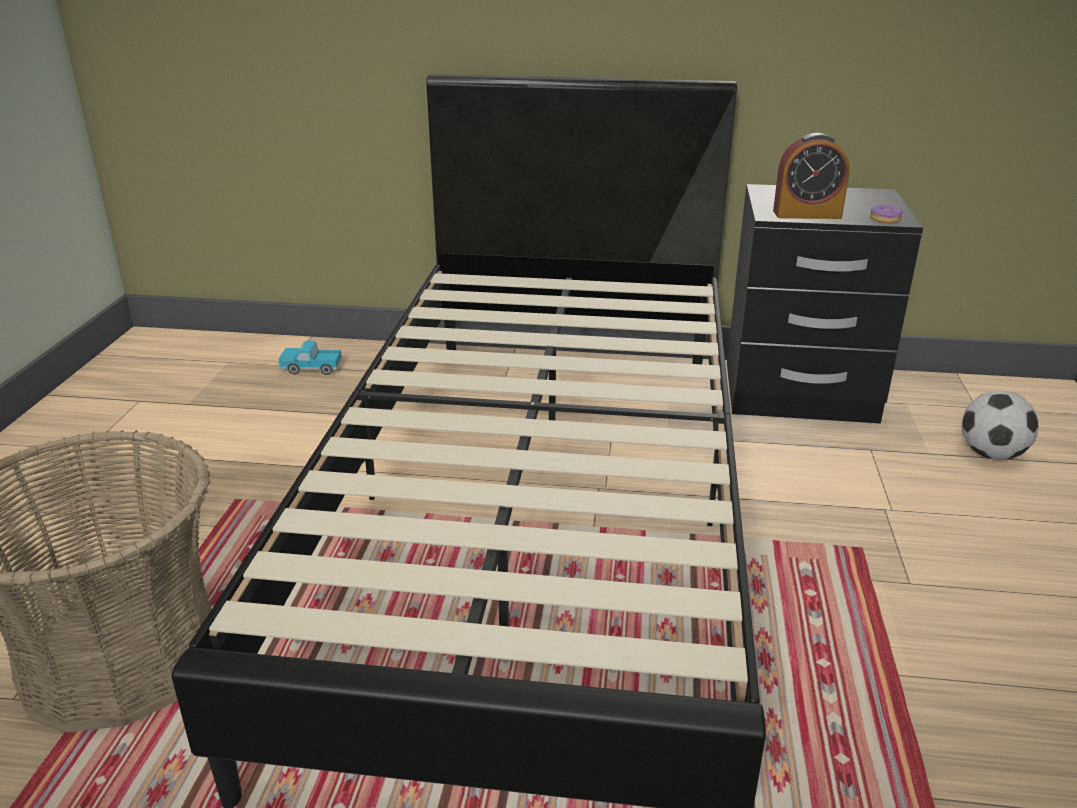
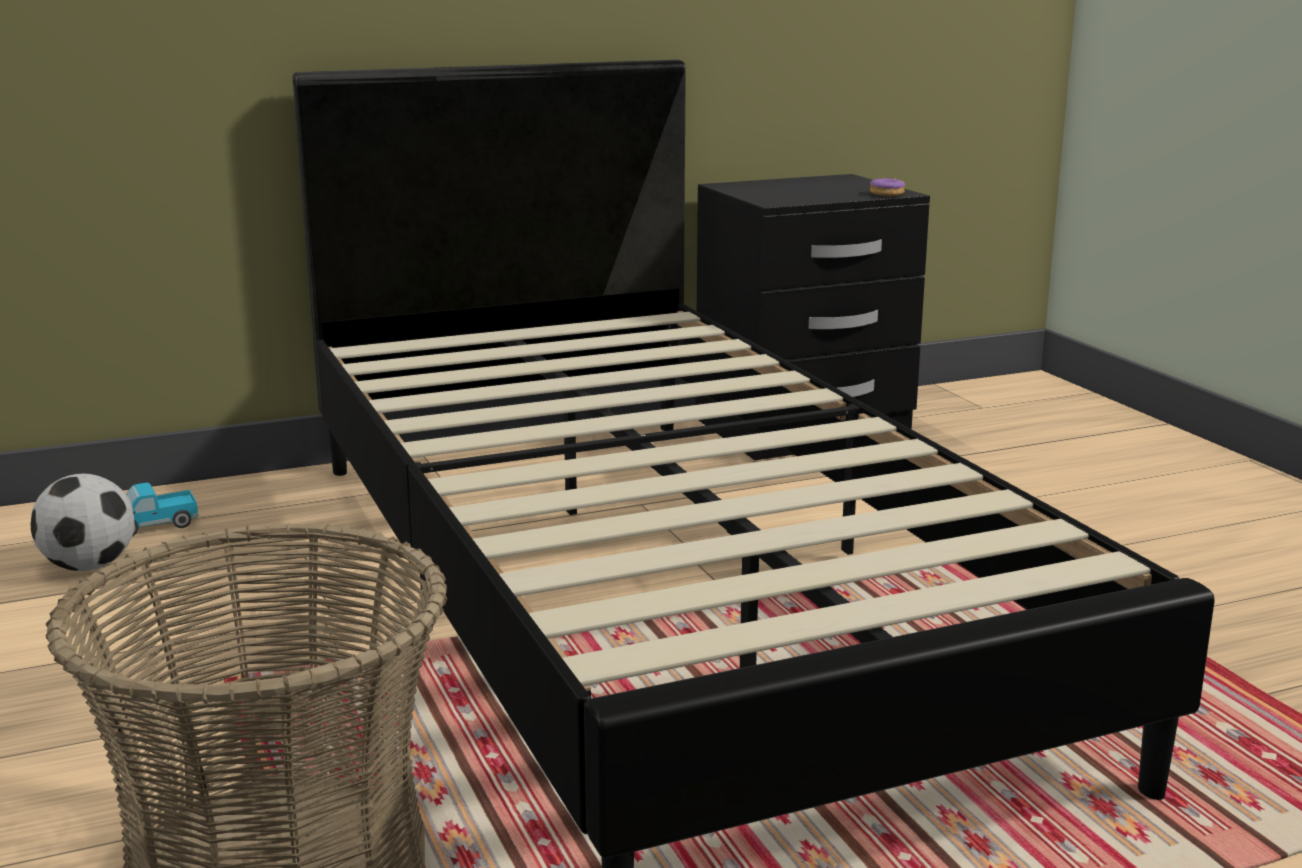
camera: 30 degrees left, 10 degrees down
alarm clock [773,133,849,219] -> none
football [961,391,1039,460] -> football moved to [31,474,135,571]

